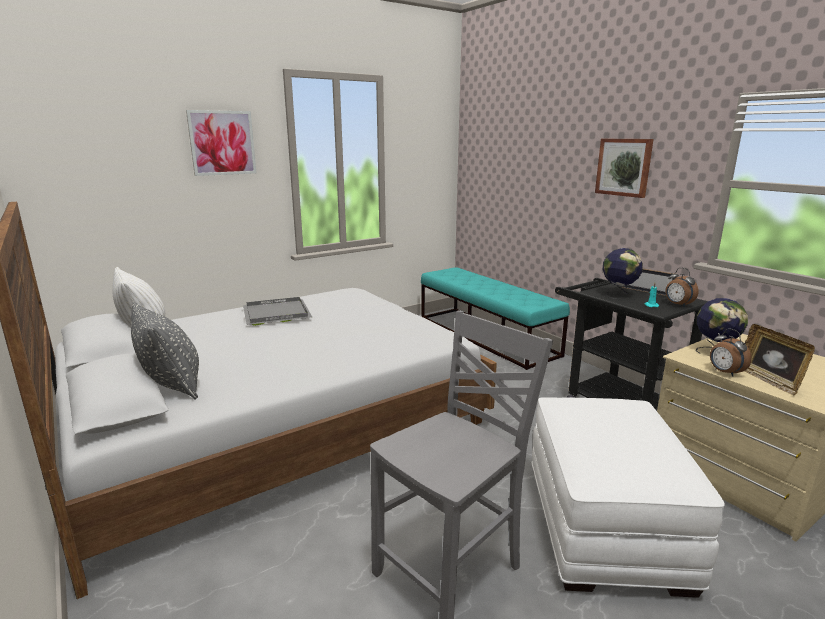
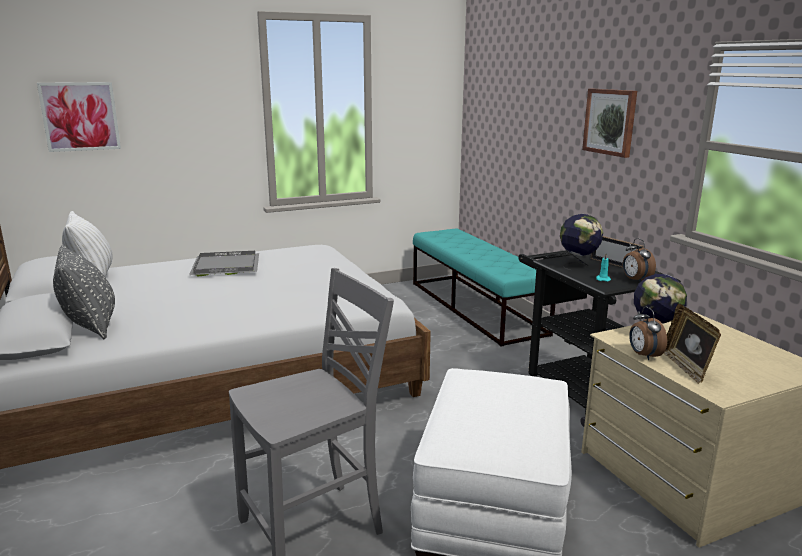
camera: 10 degrees right, 0 degrees up
picture [186,110,256,176] -> picture moved to [37,82,121,152]

